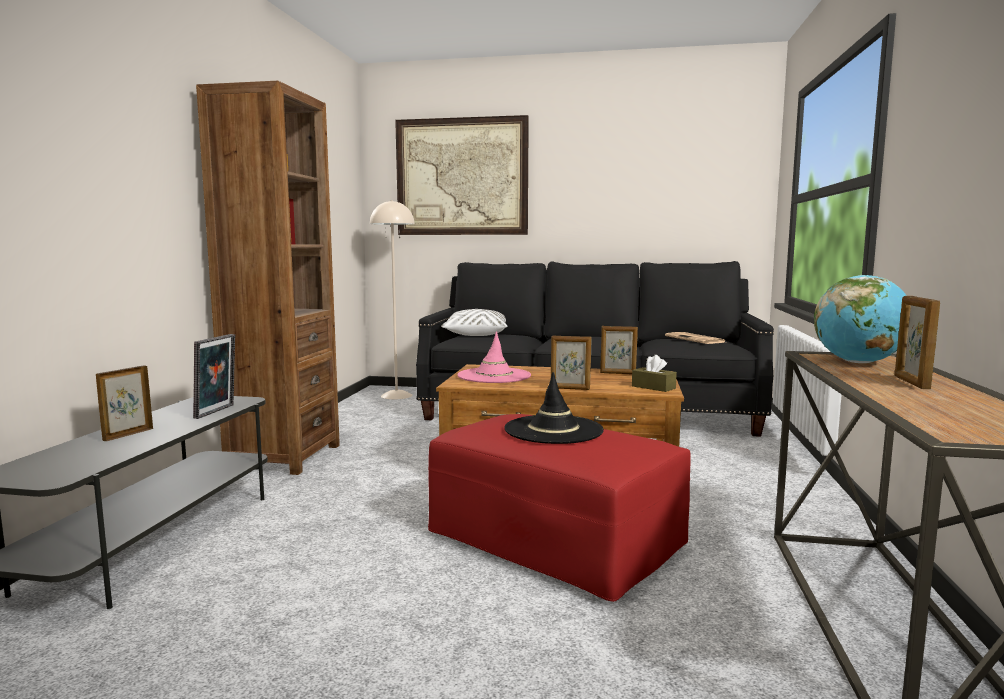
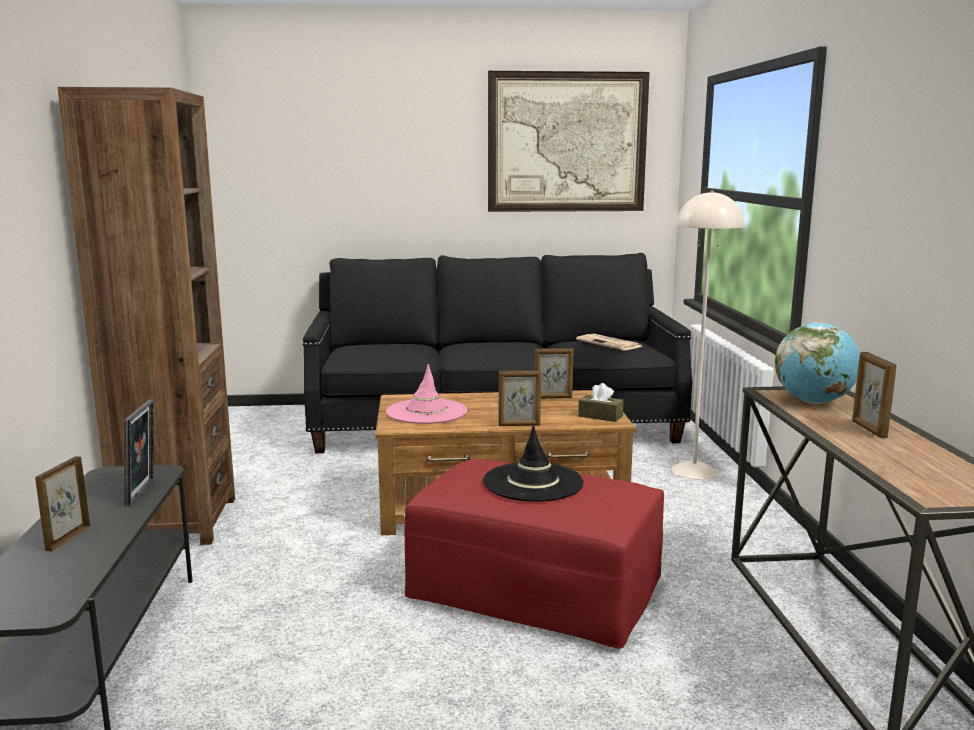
camera: 15 degrees left, 5 degrees up
beige floor lamp [370,200,415,399] -> beige floor lamp moved to [671,190,744,479]
picture [395,115,529,235] -> picture moved to [488,71,650,212]
white pillow [441,309,507,336] -> none

